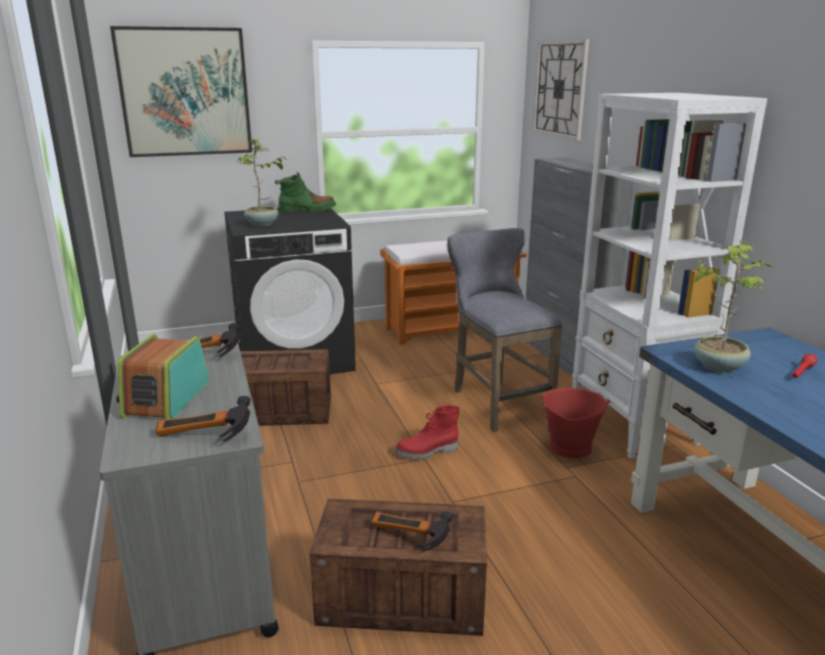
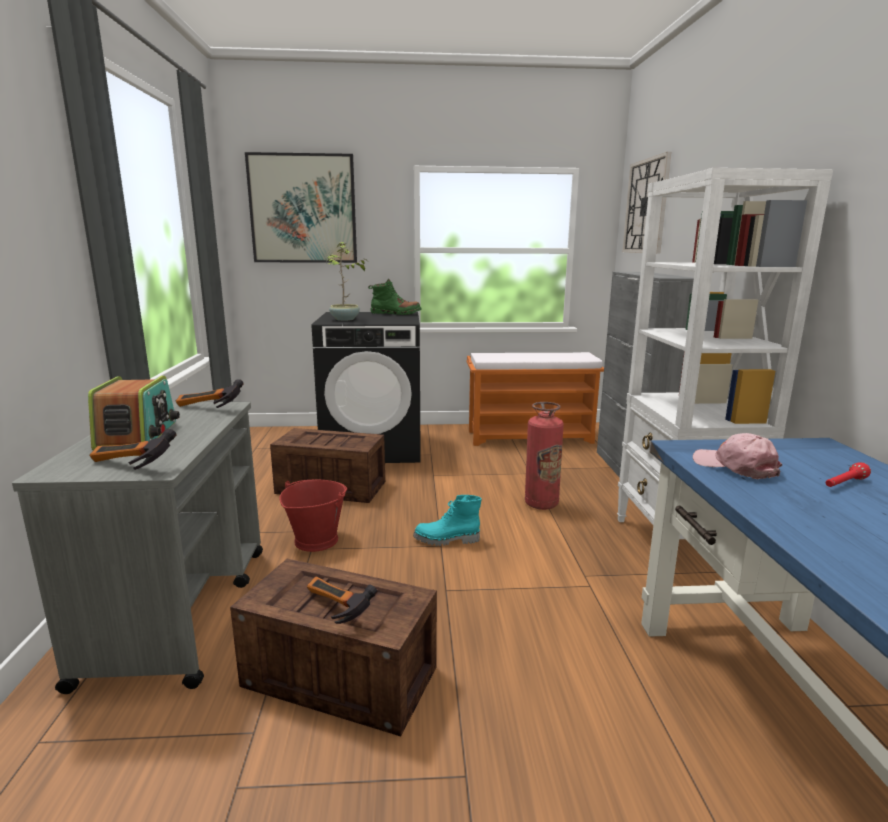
camera: 15 degrees right, 5 degrees down
radio [116,334,209,419] -> radio turned 150 degrees clockwise [88,376,180,450]
red boot [395,405,460,459] -> turquoise boot [413,495,482,546]
grey stool [447,228,563,432] -> fire extinguisher [525,402,564,510]
red bucket [540,388,610,459] -> red bucket moved to [279,480,347,552]
potted plant [694,241,771,373] -> pink cap [693,433,782,479]

